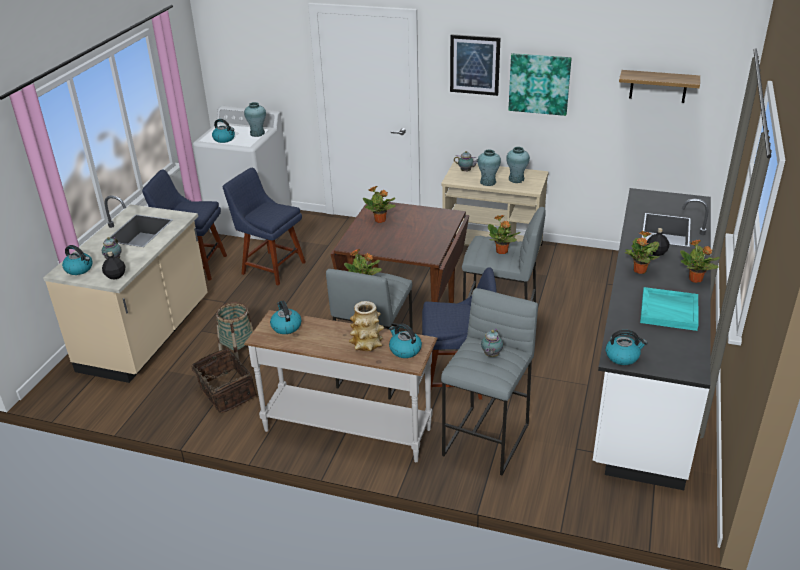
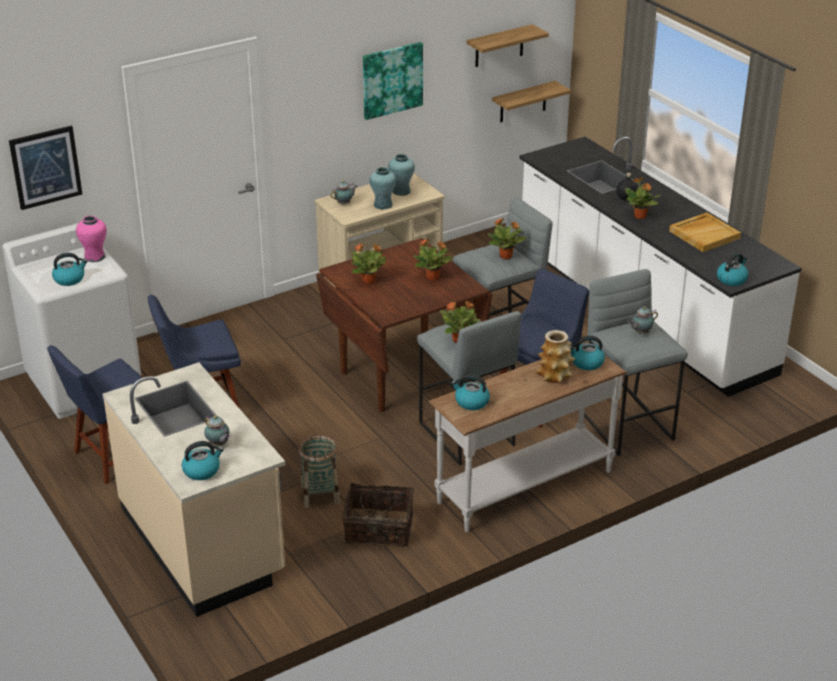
camera: 50 degrees left, 0 degrees up
black bottle [102,251,125,279] -> none
turquoise vase [244,102,266,137] -> pink vase [76,216,107,262]
picture [450,34,501,96] -> picture moved to [9,126,82,210]
teapot [481,328,503,357] -> teapot turned 90 degrees clockwise [628,307,658,334]
turquoise tray [640,287,699,331] -> beige tray [669,213,741,252]
potted plant [680,240,720,283] -> potted plant moved to [414,239,453,281]
none -> shelf [492,81,571,122]

